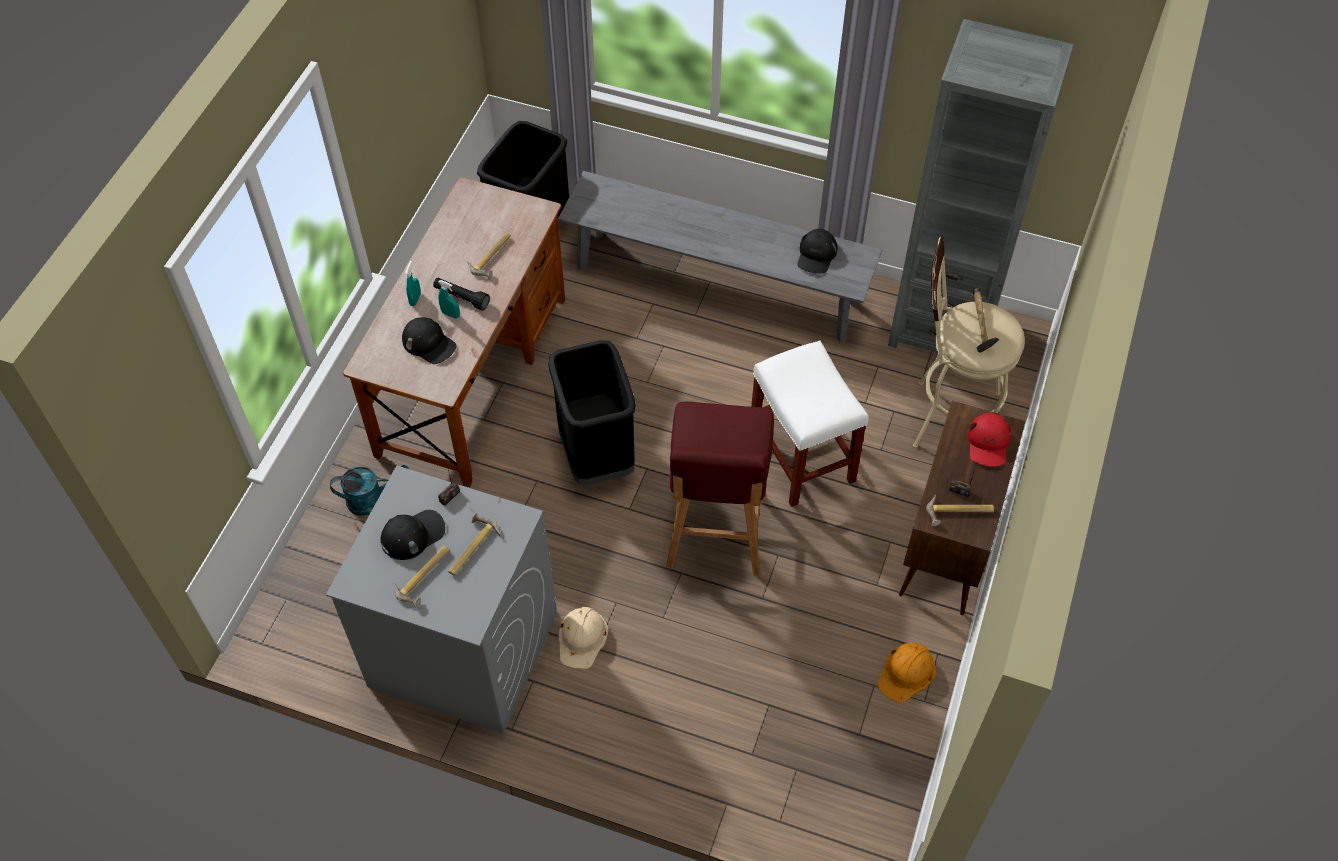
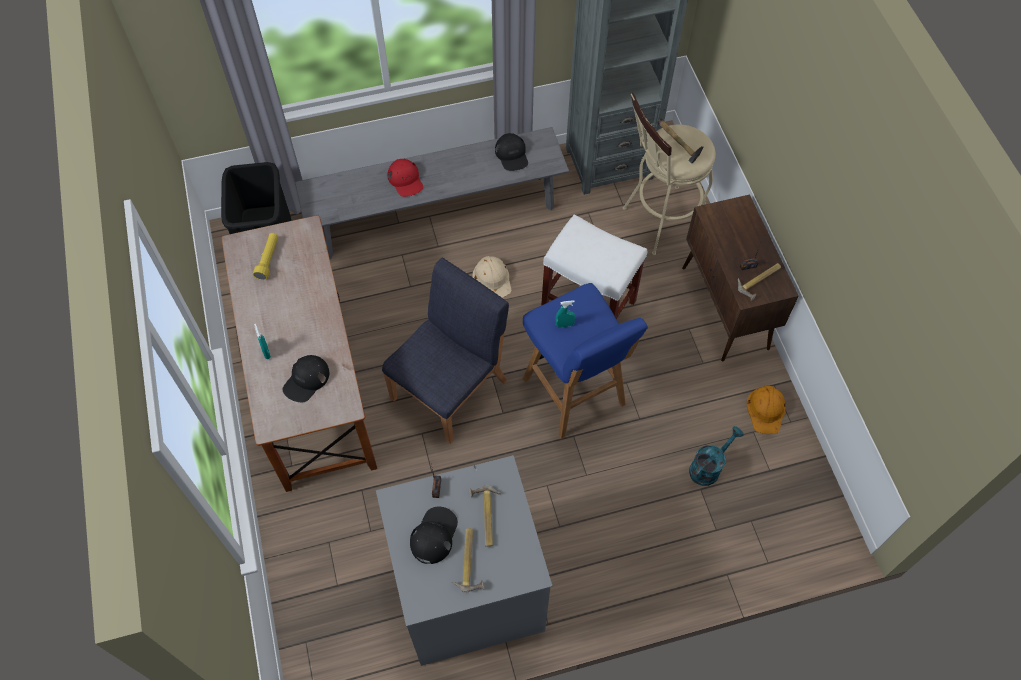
camera: 35 degrees left, 5 degrees up
turquoise watering can [330,465,409,516] -> turquoise watering can moved to [689,426,744,486]
black cap [402,317,457,364] -> black cap turned 120 degrees clockwise [282,355,329,402]
black flashlight [433,278,490,311] -> none
turquoise spray bottle [438,280,460,319] -> turquoise spray bottle moved to [555,300,576,328]
hammer [467,232,511,280] -> none
black trash can [548,340,636,485] -> blue chair [382,258,509,444]
beige hard hat [559,607,609,669] -> beige hard hat moved to [472,256,512,298]
red stool [666,402,774,576] -> blue stool [523,283,648,439]
red cap [967,413,1011,466] -> red cap moved to [388,159,423,197]
none -> yellow flashlight [253,233,278,280]

